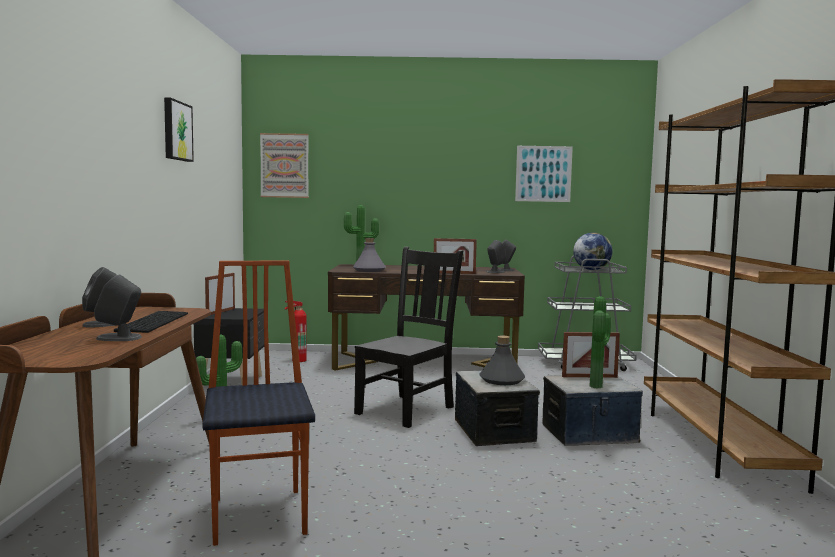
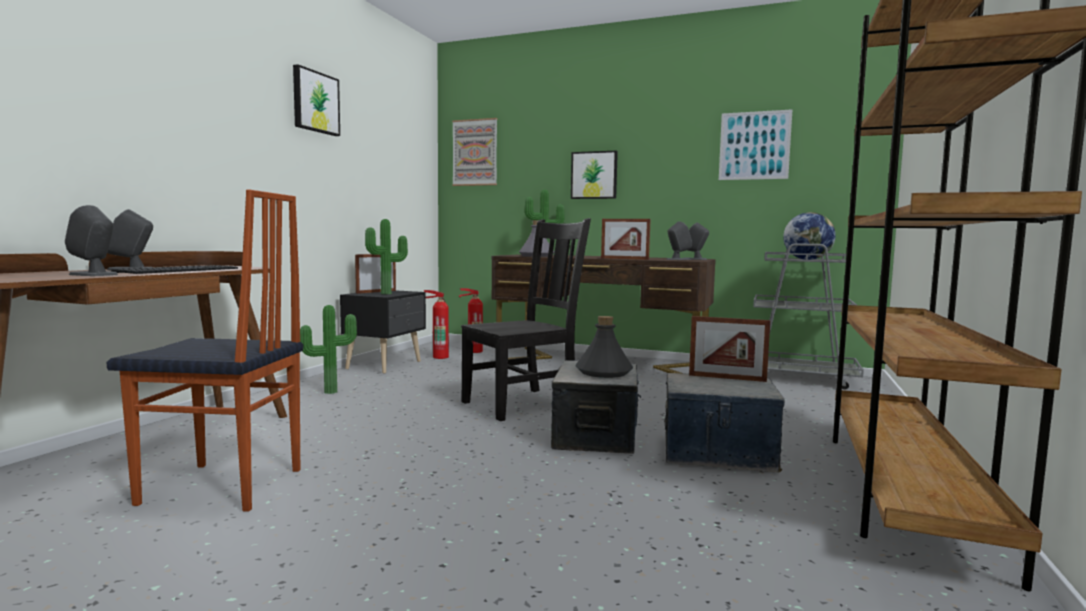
camera: 20 degrees right, 0 degrees up
chair [203,260,315,546] -> chair turned 90 degrees clockwise [107,189,303,512]
potted plant [590,296,611,388] -> potted plant moved to [365,219,408,294]
none -> fire extinguisher [424,290,449,359]
none -> picture [571,151,618,199]

